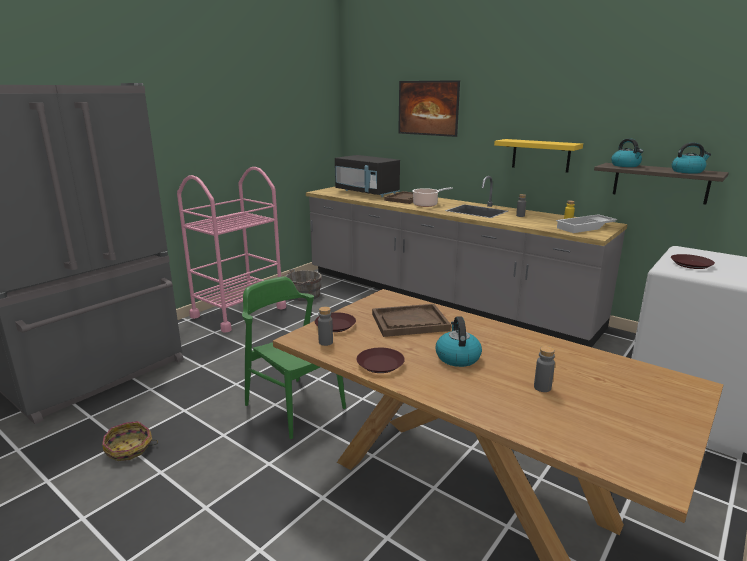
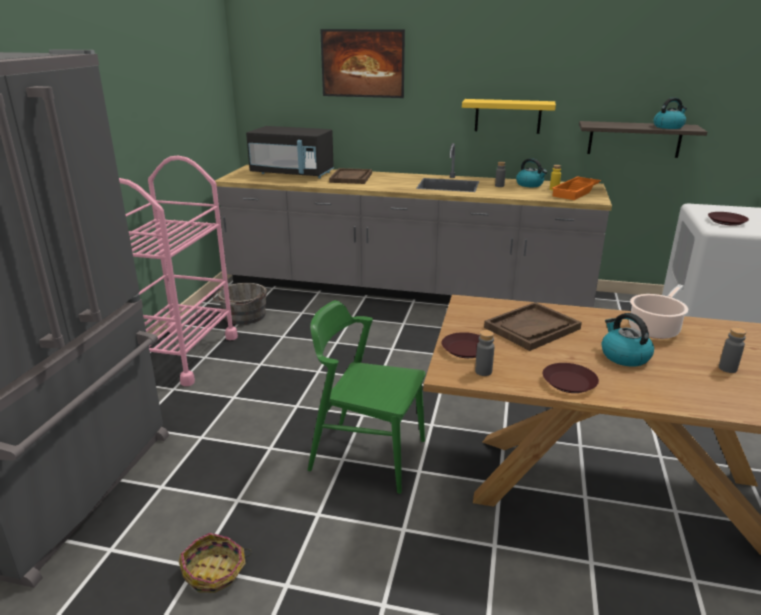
camera: 25 degrees left, 5 degrees up
cooking pot [412,187,453,207] -> cooking pot moved to [629,284,688,339]
white tray [556,214,618,233] -> orange tray [552,177,601,200]
kettle [611,138,643,167] -> kettle moved to [516,158,547,187]

